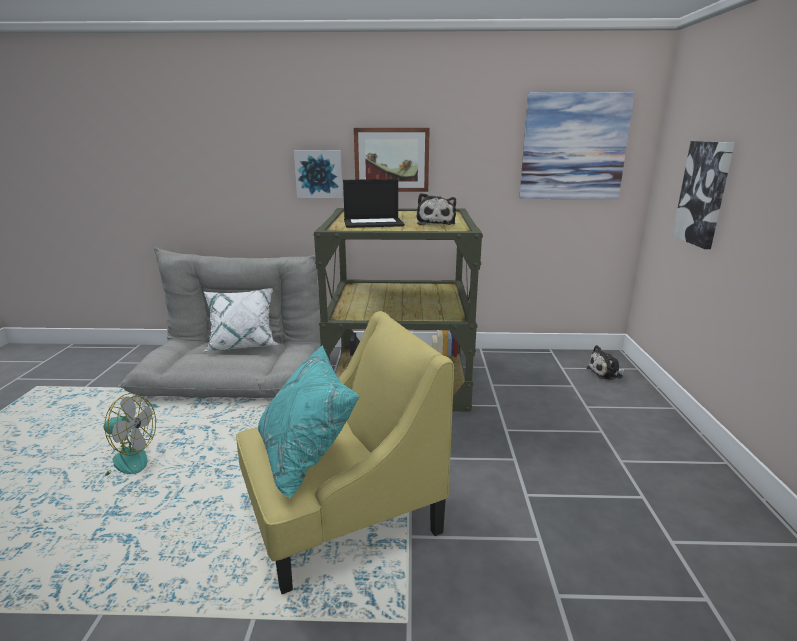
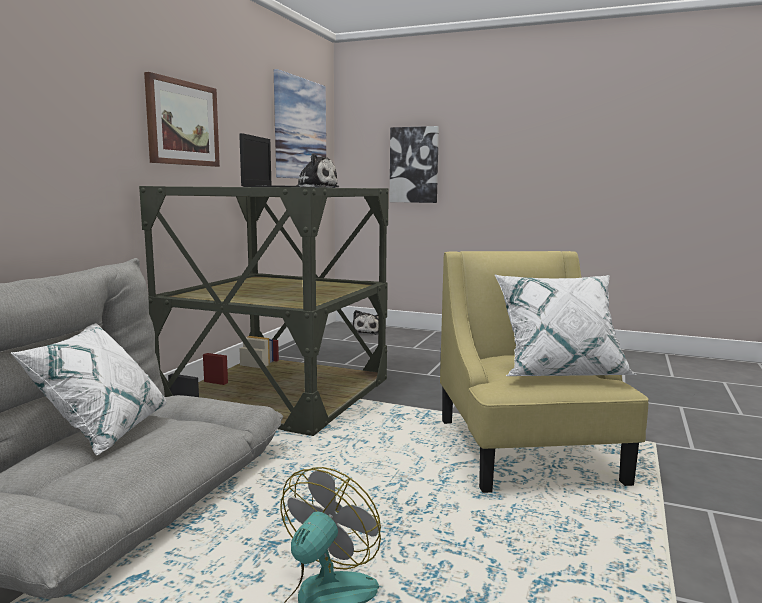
camera: 70 degrees left, 10 degrees down
turquoise pillow [258,345,360,500] -> white pillow [495,275,637,376]
picture [294,150,343,198] -> none

